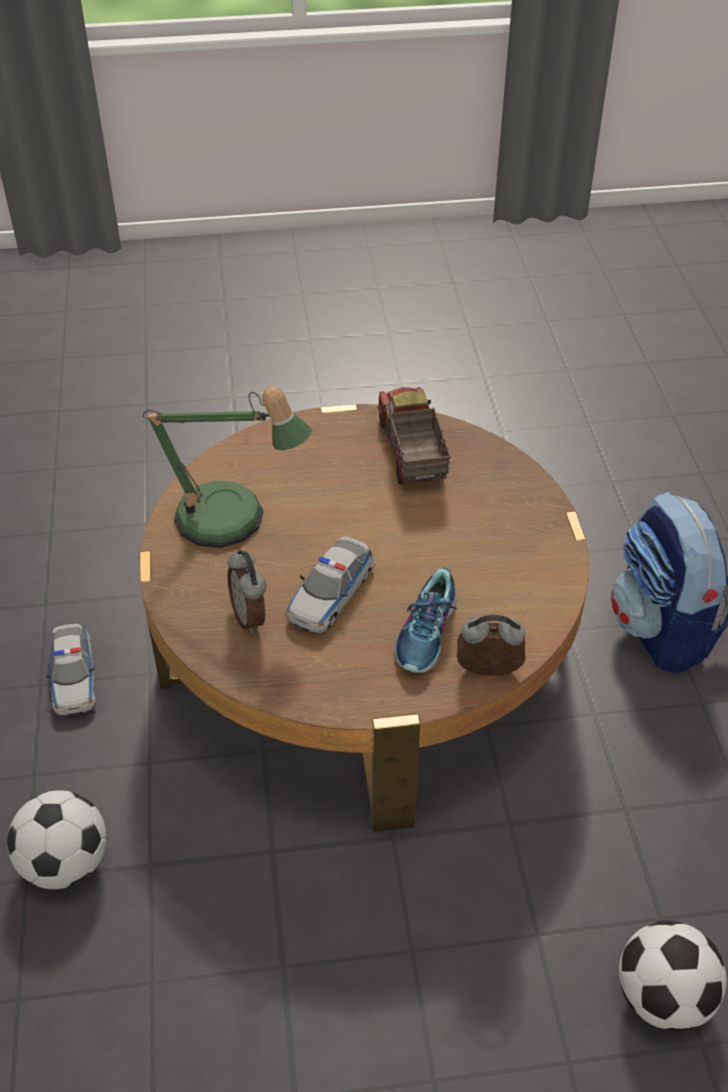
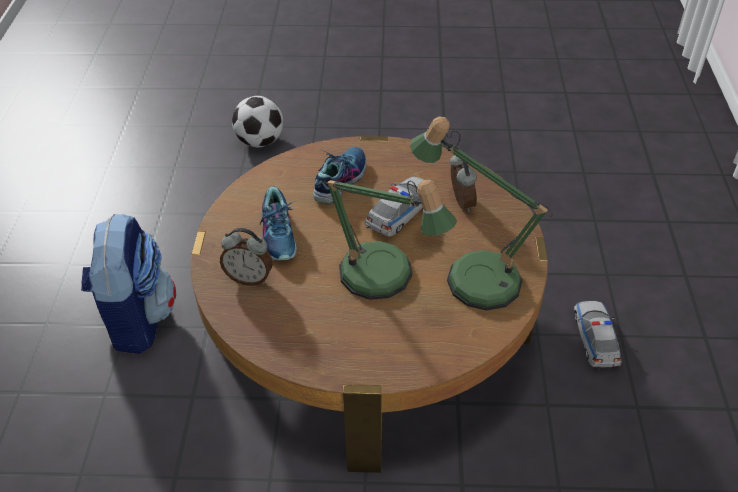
camera: 170 degrees left, 0 degrees up
football [7,790,106,889] -> none
toy truck [378,387,451,484] -> none
alarm clock [457,615,526,676] -> alarm clock moved to [220,228,273,286]
none -> shoe [260,186,297,260]
none -> table lamp [324,177,457,300]

